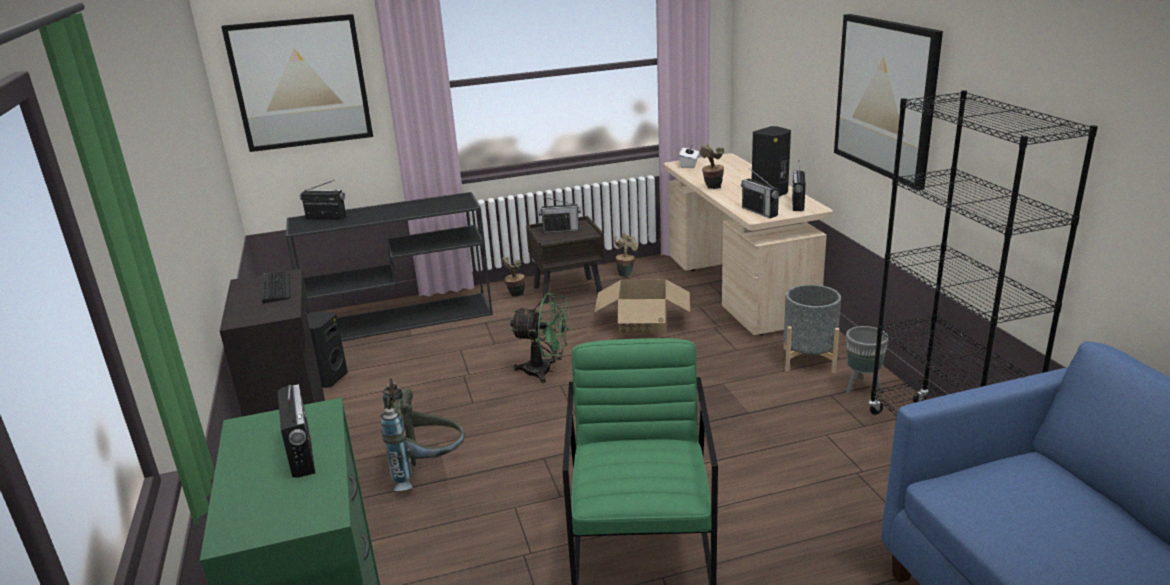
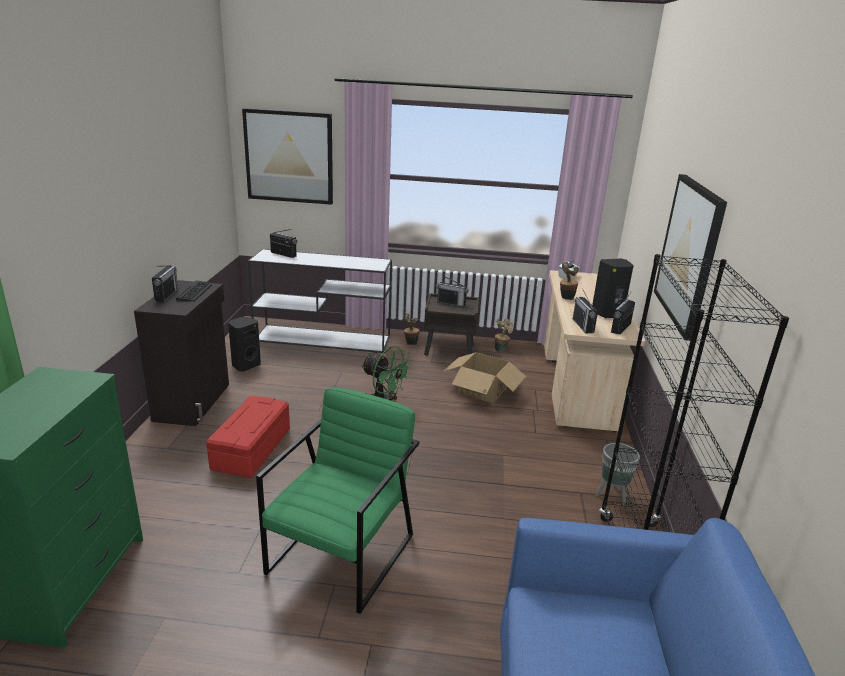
camera: 20 degrees right, 0 degrees up
radio [278,384,315,478] -> radio moved to [152,265,178,302]
black console table [286,192,493,341] -> white console table [248,249,392,353]
grey backpack [381,378,465,491] -> red storage box [206,396,290,478]
grey planter [783,284,841,373] -> none

